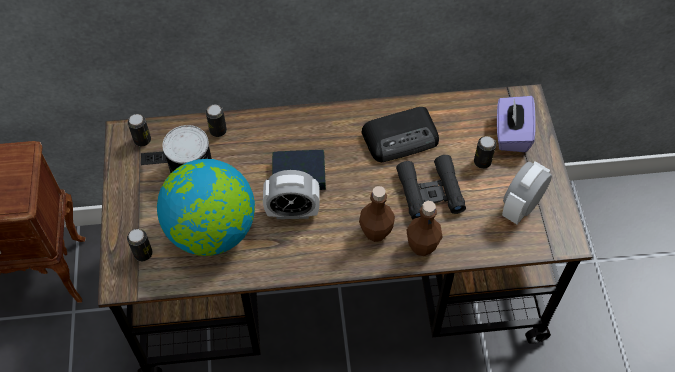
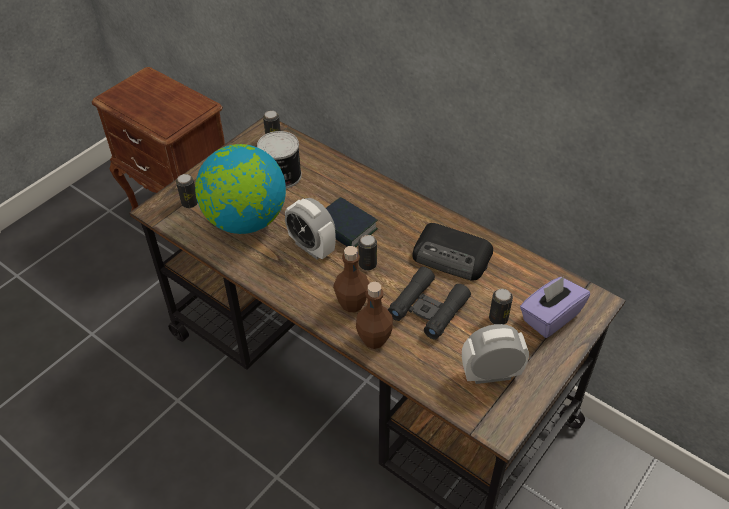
camera: 45 degrees right, 10 degrees down
can [206,105,227,137] -> can moved to [358,235,377,270]

